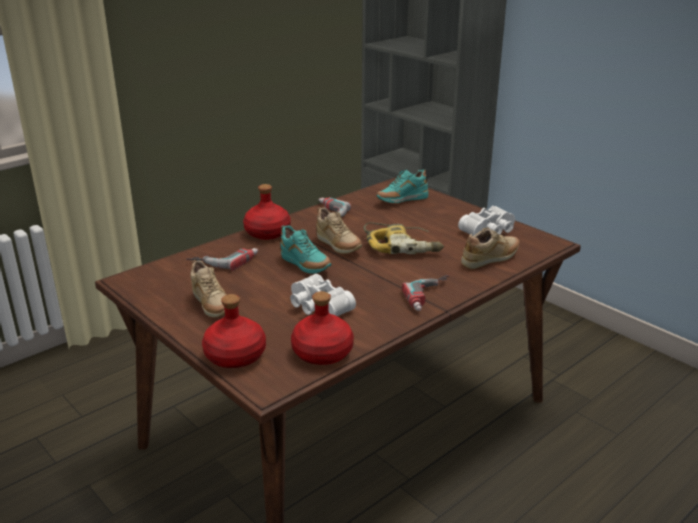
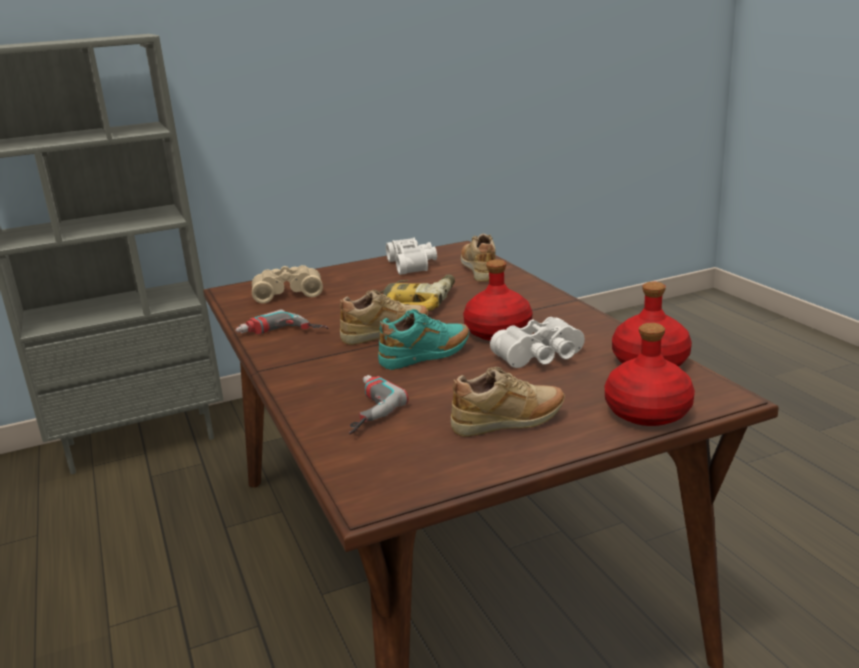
camera: 70 degrees left, 5 degrees down
red bottle [243,184,291,240] -> red bottle moved to [463,260,532,341]
turquoise shoe [376,169,428,203] -> beige binoculars [252,265,323,303]
power drill [402,275,450,311] -> none

